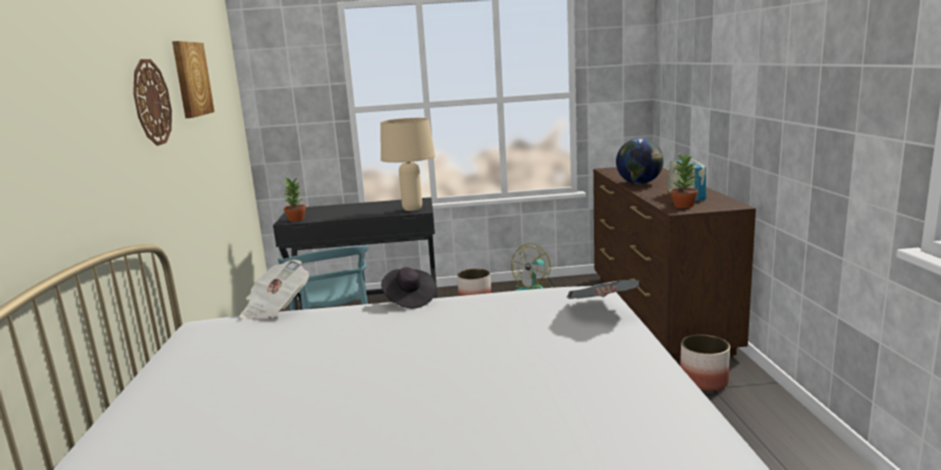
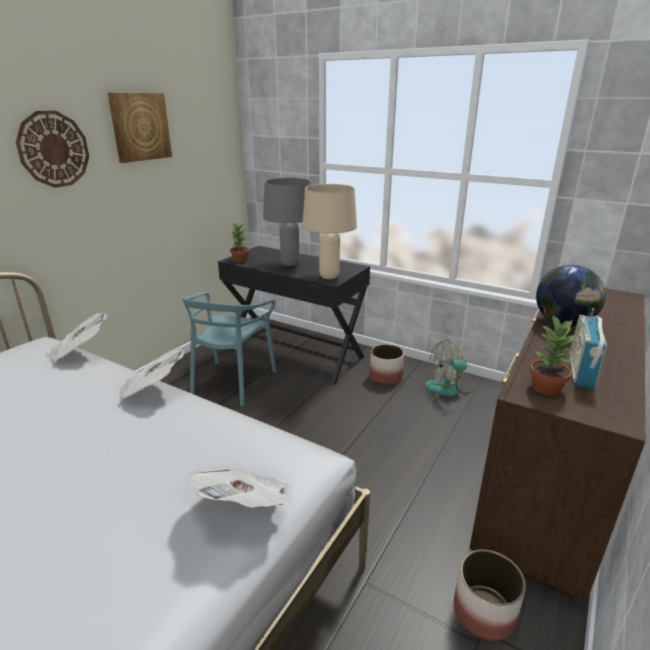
camera: 35 degrees right, 10 degrees up
black hat [381,267,436,308] -> newspaper [119,347,184,401]
none -> grey table lamp [263,178,311,266]

